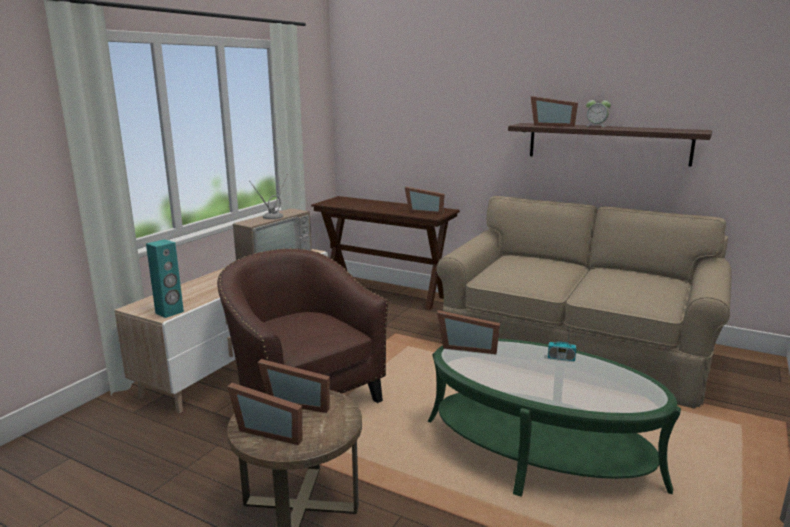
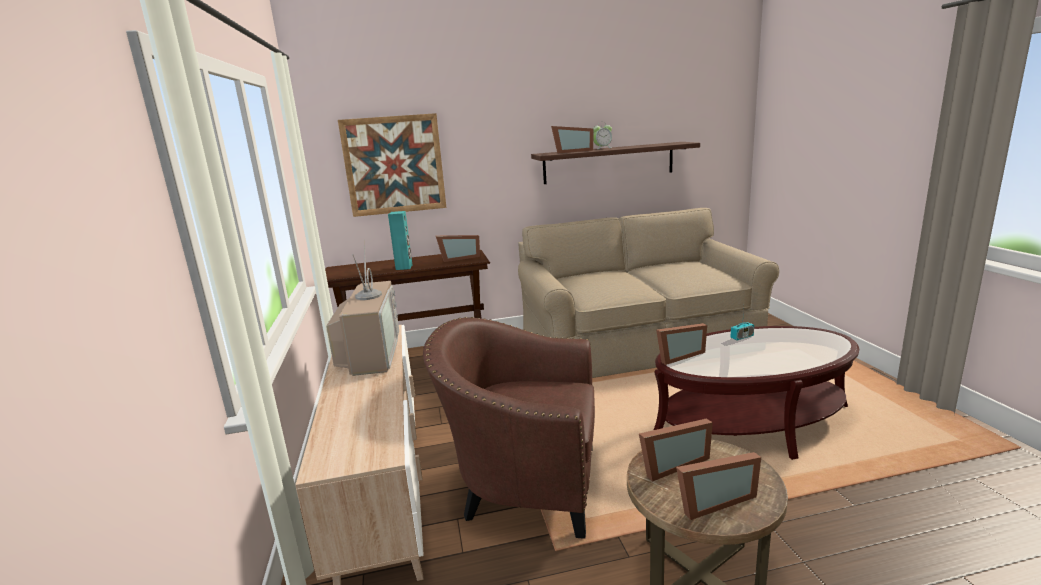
camera: 40 degrees left, 0 degrees up
turquoise speaker [146,239,184,318] -> turquoise speaker moved to [388,211,412,270]
green coffee table [428,339,681,497] -> brown coffee table [654,326,859,460]
none -> picture [338,113,446,217]

